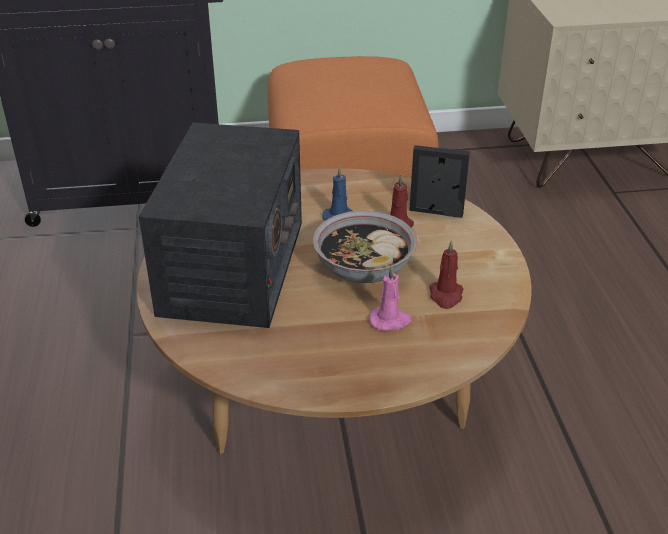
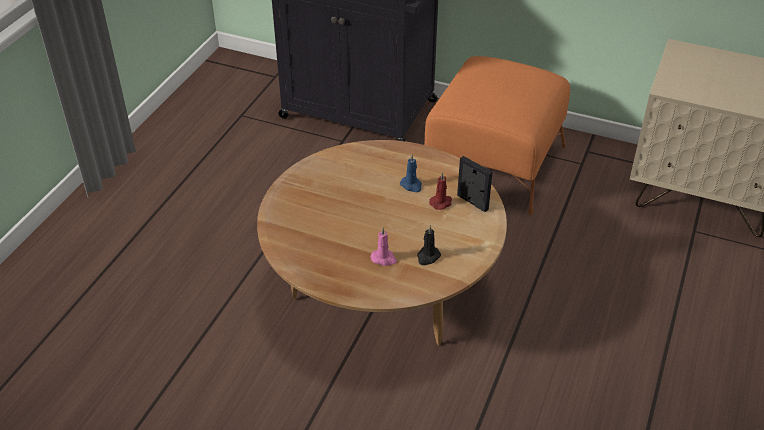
camera: 30 degrees right, 5 degrees up
radio [139,123,302,328] -> none
bowl [313,210,417,283] -> none
red candle [429,240,464,309] -> black candle [417,225,441,265]

